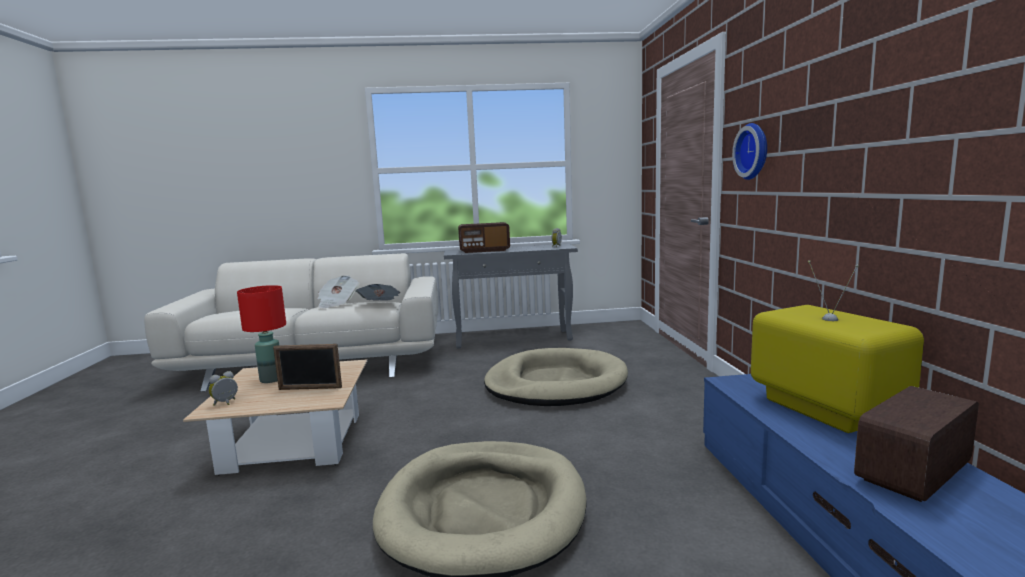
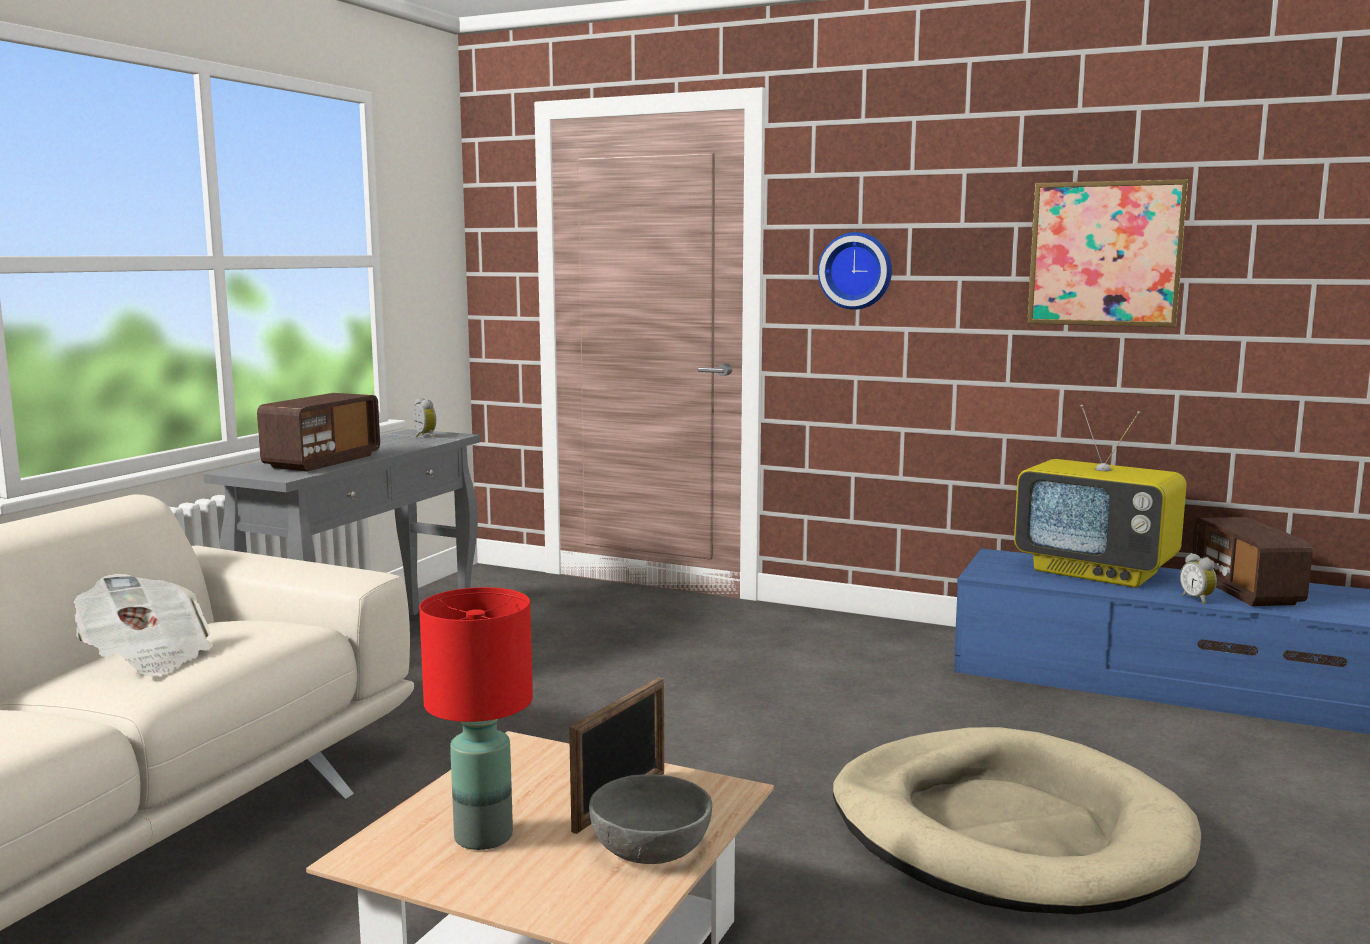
camera: 60 degrees left, 0 degrees up
alarm clock [209,371,238,406] -> alarm clock moved to [1180,553,1217,604]
newspaper [355,284,400,301] -> none
beige dog bed [484,348,628,406] -> none
television [751,260,924,433] -> television turned 150 degrees counterclockwise [1014,405,1186,588]
none -> grey bowl [589,774,712,864]
none -> picture [1027,179,1188,327]

